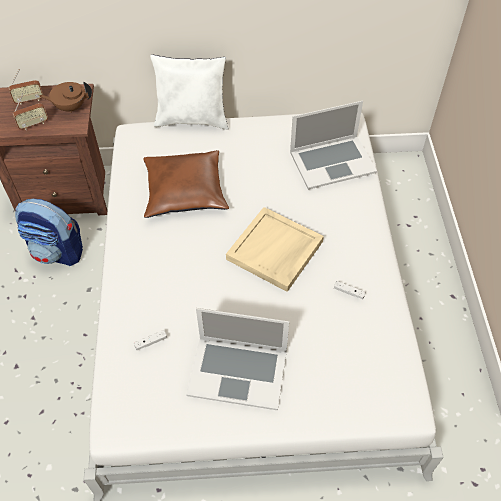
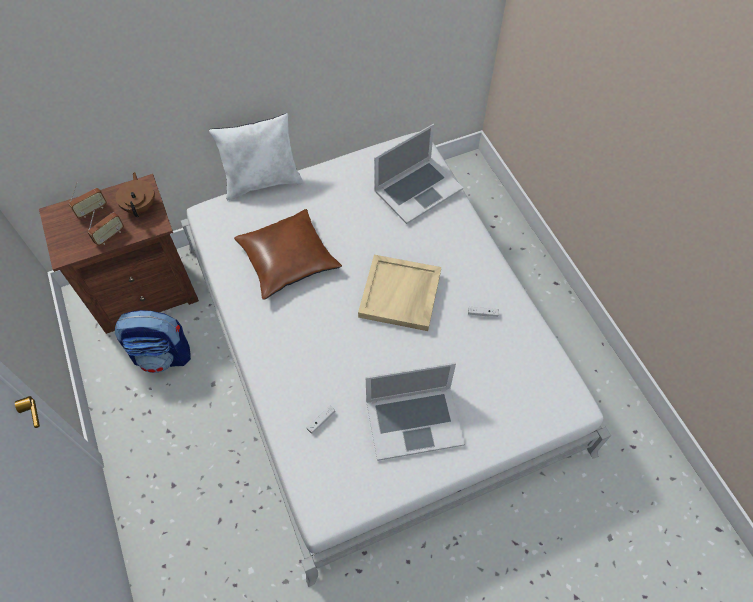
camera: 20 degrees left, 5 degrees up
brown teapot [39,82,92,113] -> brown teapot turned 105 degrees clockwise [116,172,155,217]

